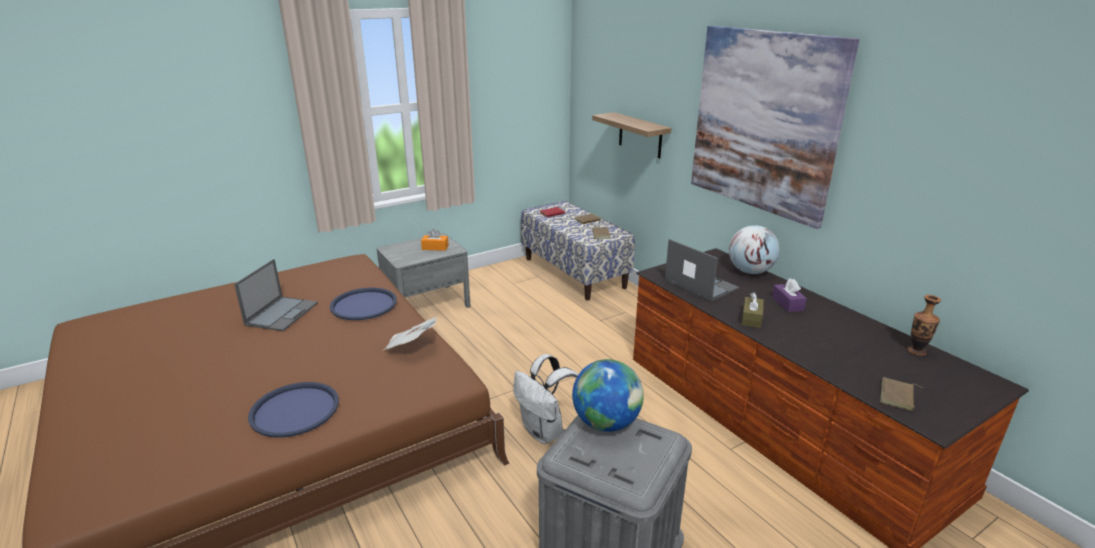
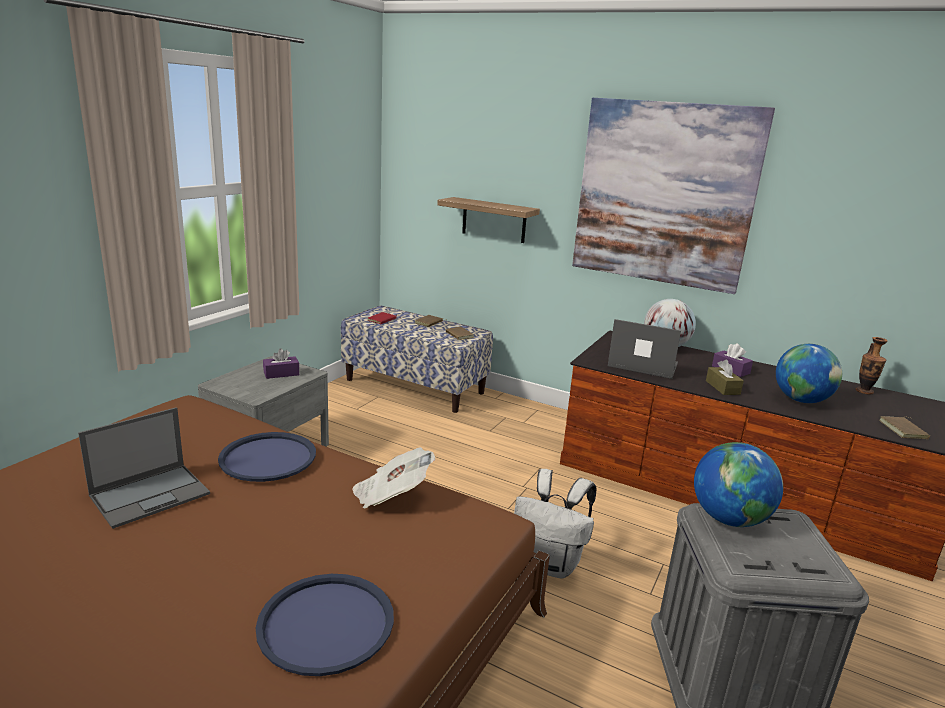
camera: 30 degrees left, 5 degrees down
laptop [234,259,318,331] -> laptop turned 60 degrees clockwise [78,407,210,529]
orange tissue box [421,229,449,251] -> purple tissue box [263,348,299,379]
none -> globe [776,344,842,403]

